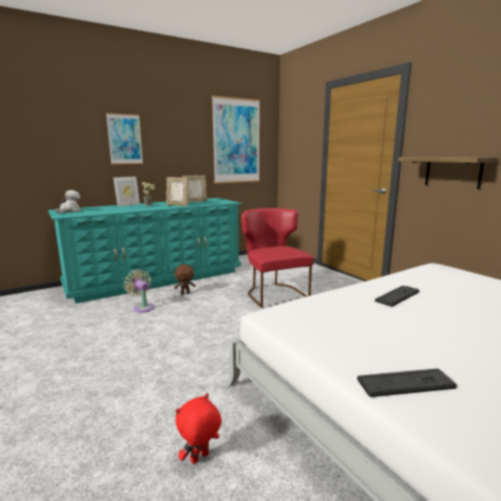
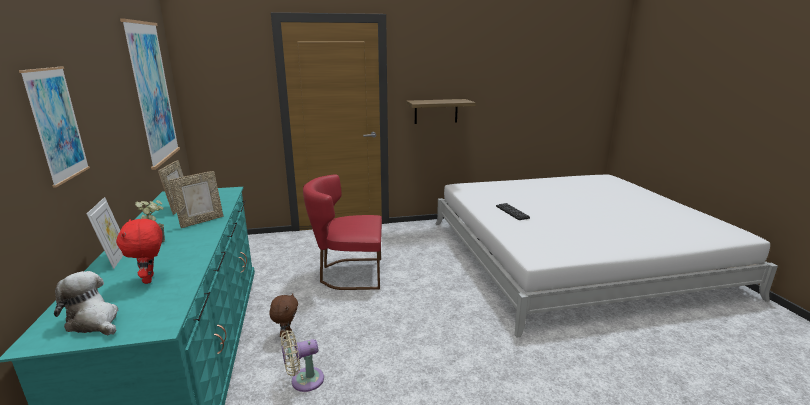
camera: 70 degrees left, 5 degrees up
red plush toy [176,393,222,464] -> red plush toy moved to [116,219,163,284]
keyboard [357,369,457,397] -> none

